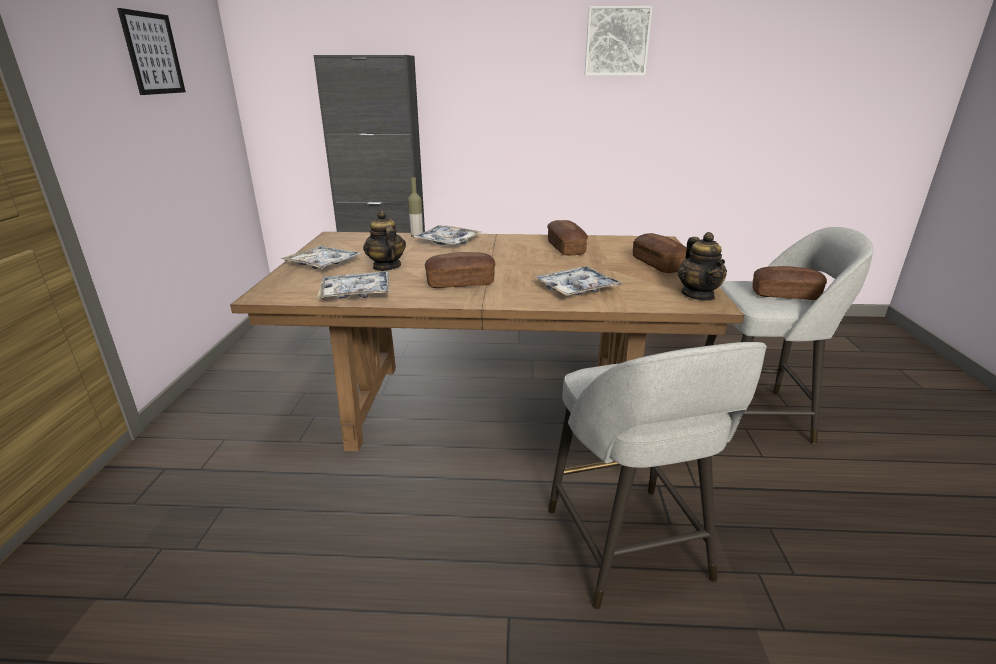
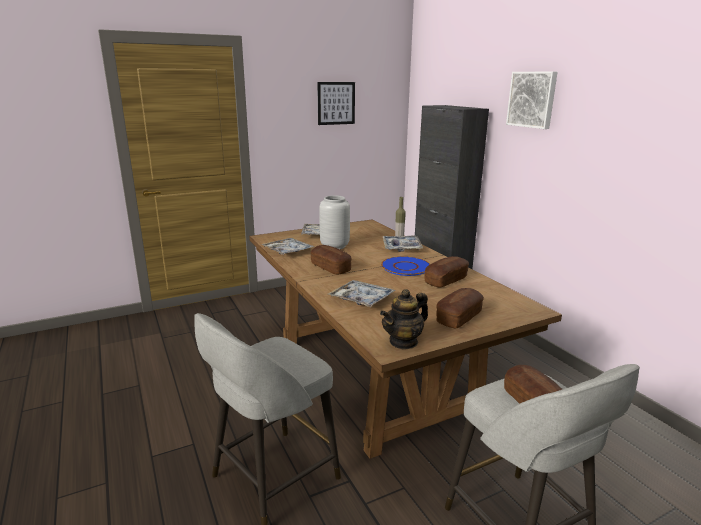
camera: 60 degrees right, 5 degrees down
teapot [363,210,406,271] -> grey vase [319,195,350,249]
picture [584,6,653,75] -> picture moved to [506,71,558,129]
none -> blue plate [381,256,430,276]

